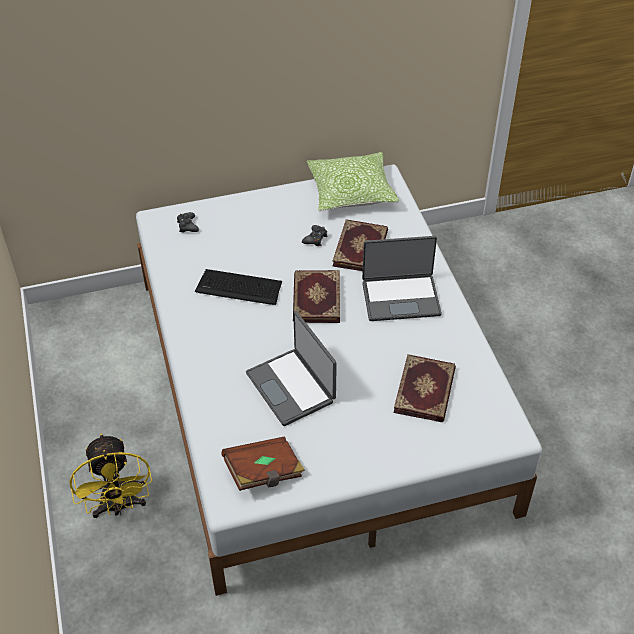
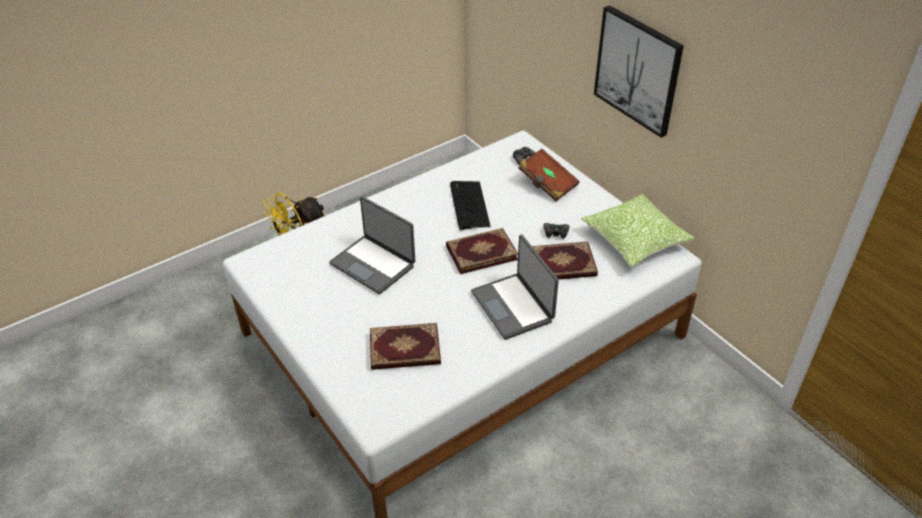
camera: 70 degrees right, 5 degrees down
brown book [221,437,305,491] -> brown book moved to [518,149,580,201]
laptop [246,311,337,426] -> laptop turned 90 degrees counterclockwise [329,196,415,294]
none -> picture [594,5,684,138]

